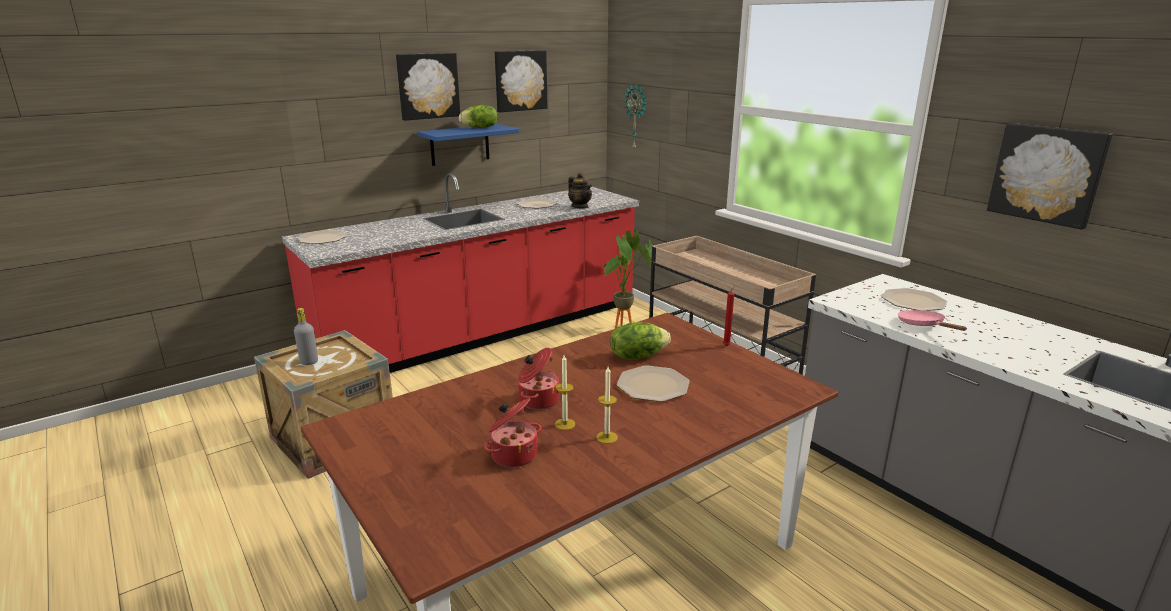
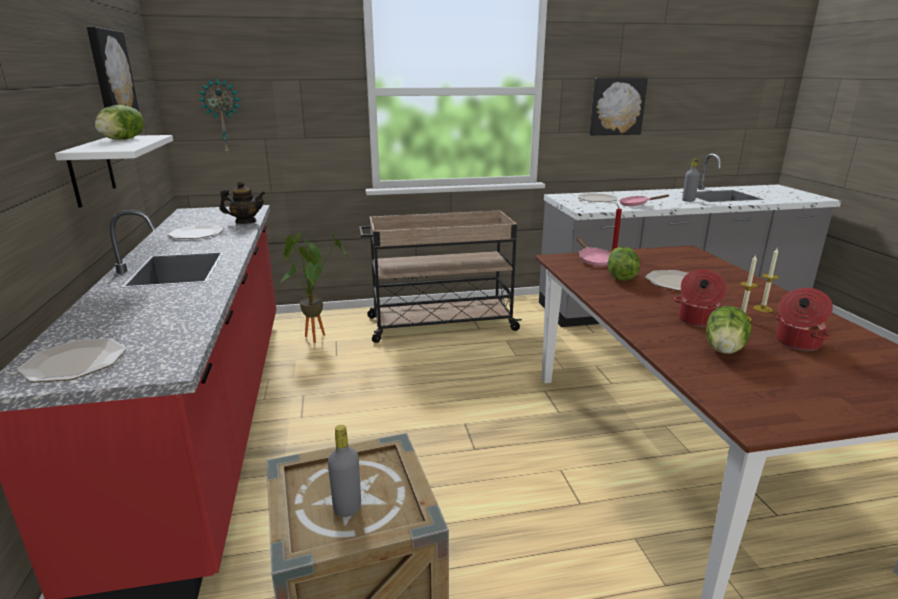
camera: 65 degrees left, 0 degrees up
picture [396,53,460,121] -> none
blue shelf [417,124,519,166] -> white shelf [55,135,173,208]
none -> pink frying pan [576,237,611,266]
none -> grey bottle [682,158,700,202]
none -> lettuce [706,306,751,354]

